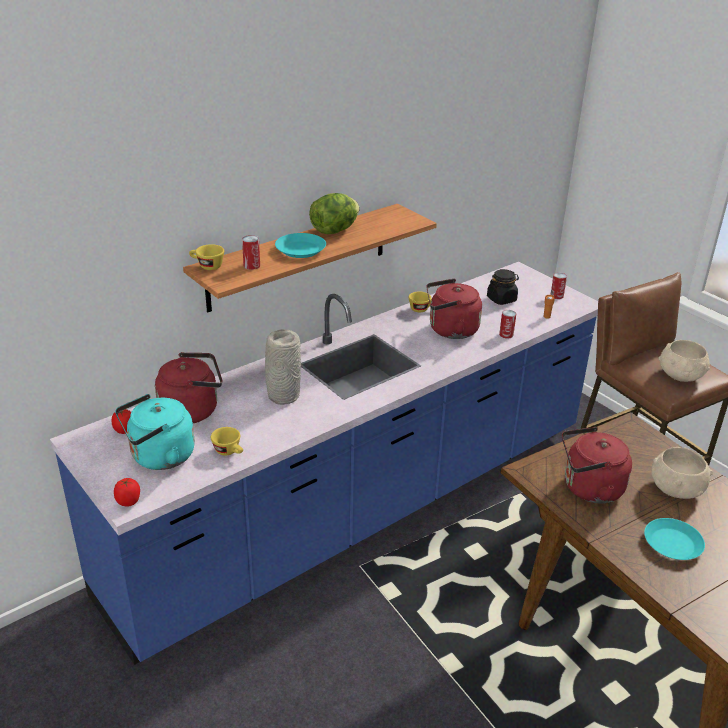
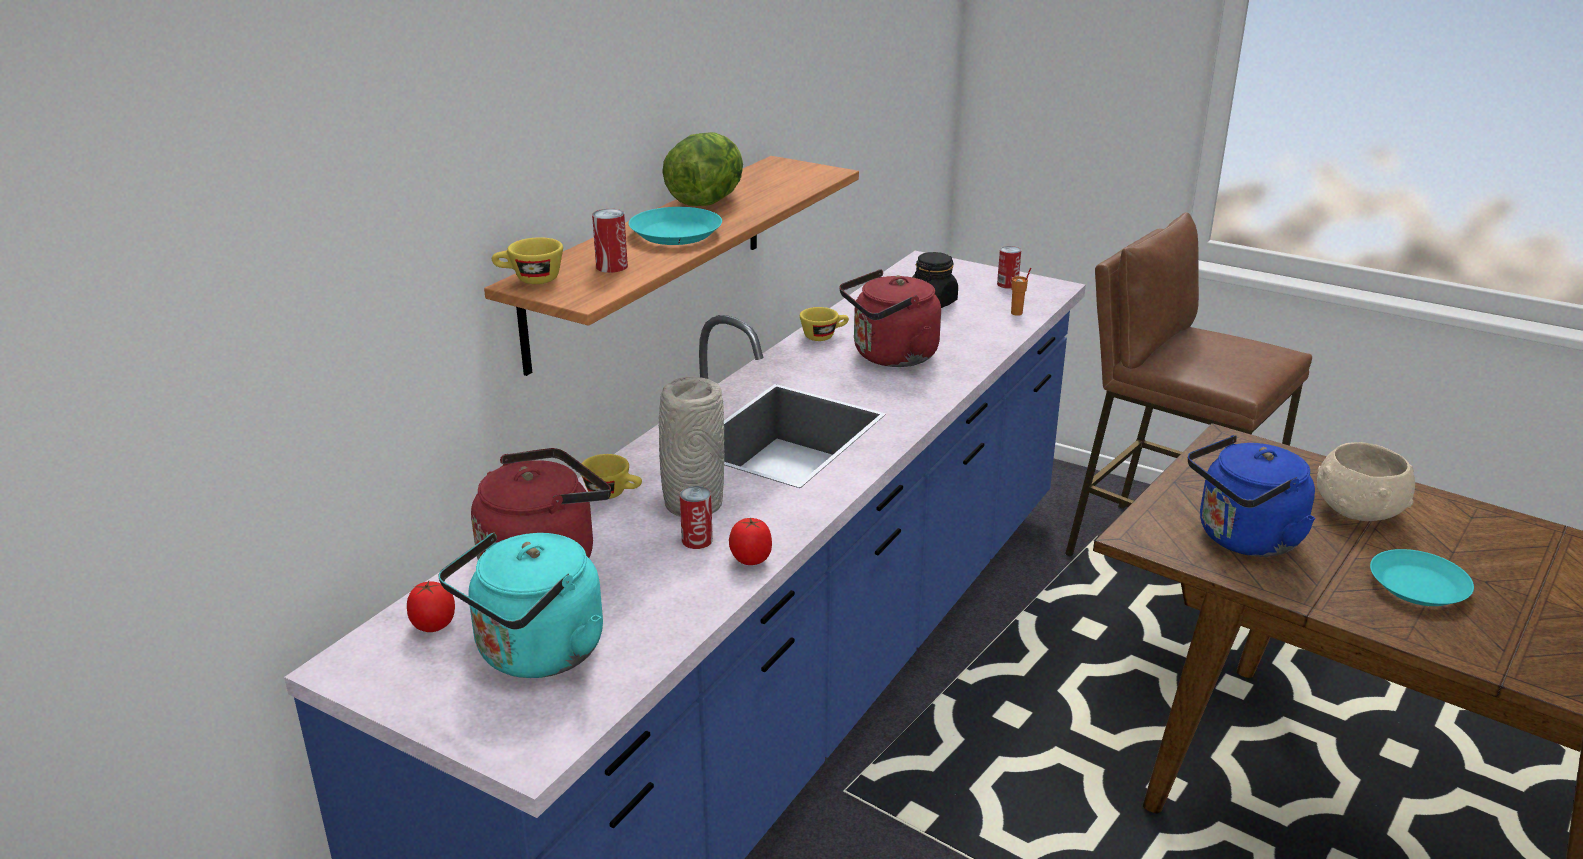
camera: 20 degrees left, 5 degrees down
tomato [114,478,140,507] -> tomato moved to [729,518,772,565]
yellow cup [211,427,243,455] -> yellow cup moved to [581,454,642,499]
can [499,310,516,338] -> can moved to [680,486,713,549]
red kettle [562,427,632,504] -> blue kettle [1188,435,1316,557]
beige bowl [658,340,710,382] -> none

